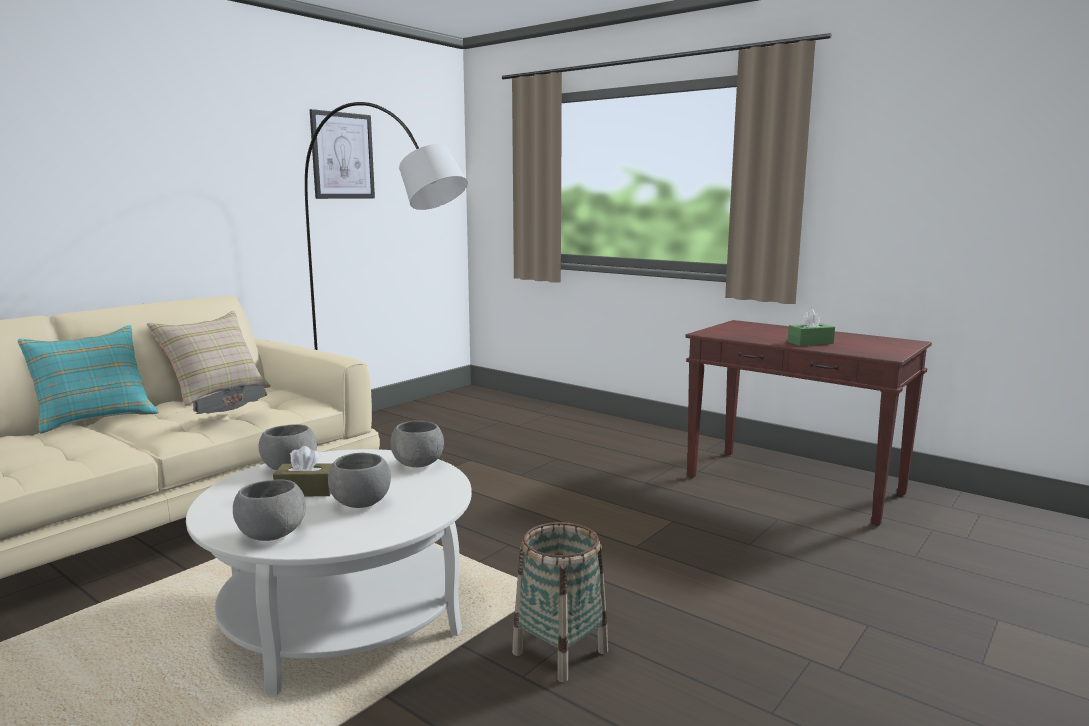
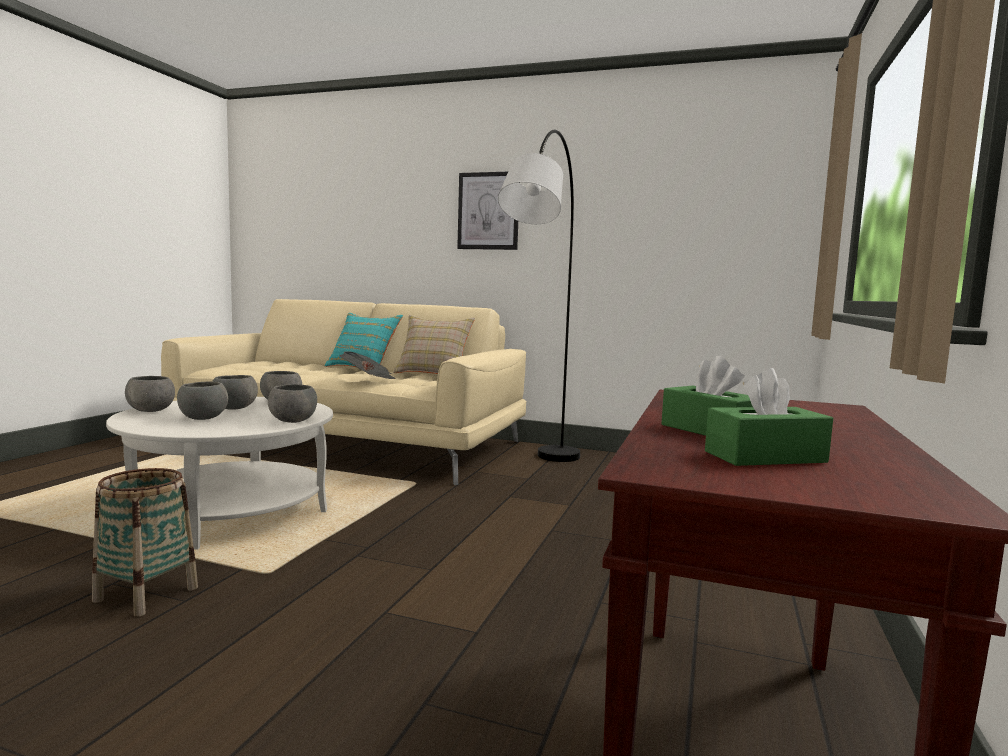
camera: 70 degrees right, 5 degrees down
brown tissue box [273,446,333,496] -> grey bowl [212,375,258,410]
picture [310,109,375,199] -> picture moved to [457,172,520,250]
none -> green tissue box [705,368,833,466]

